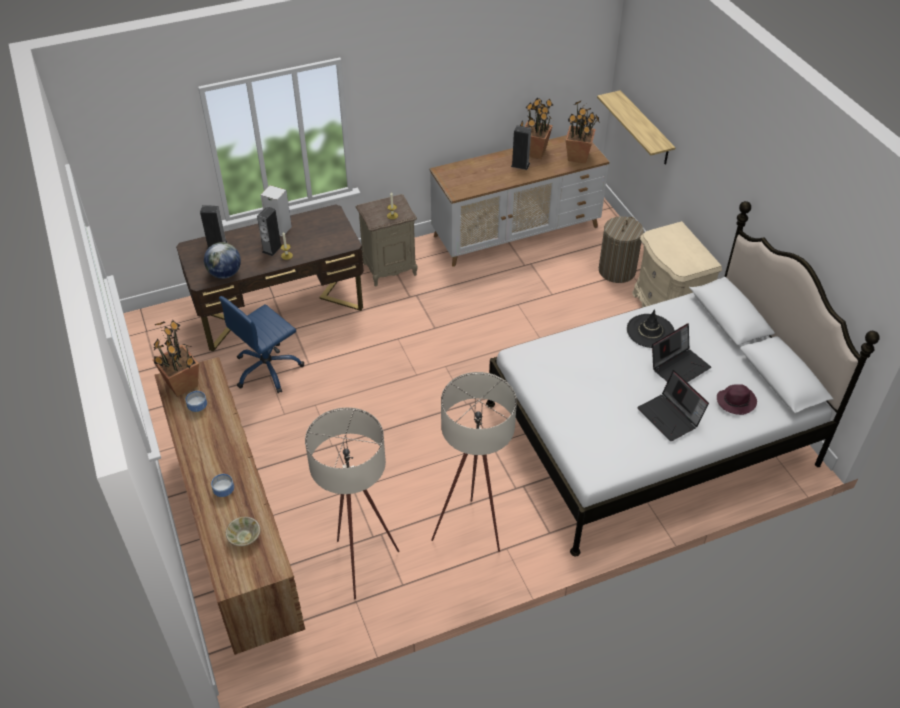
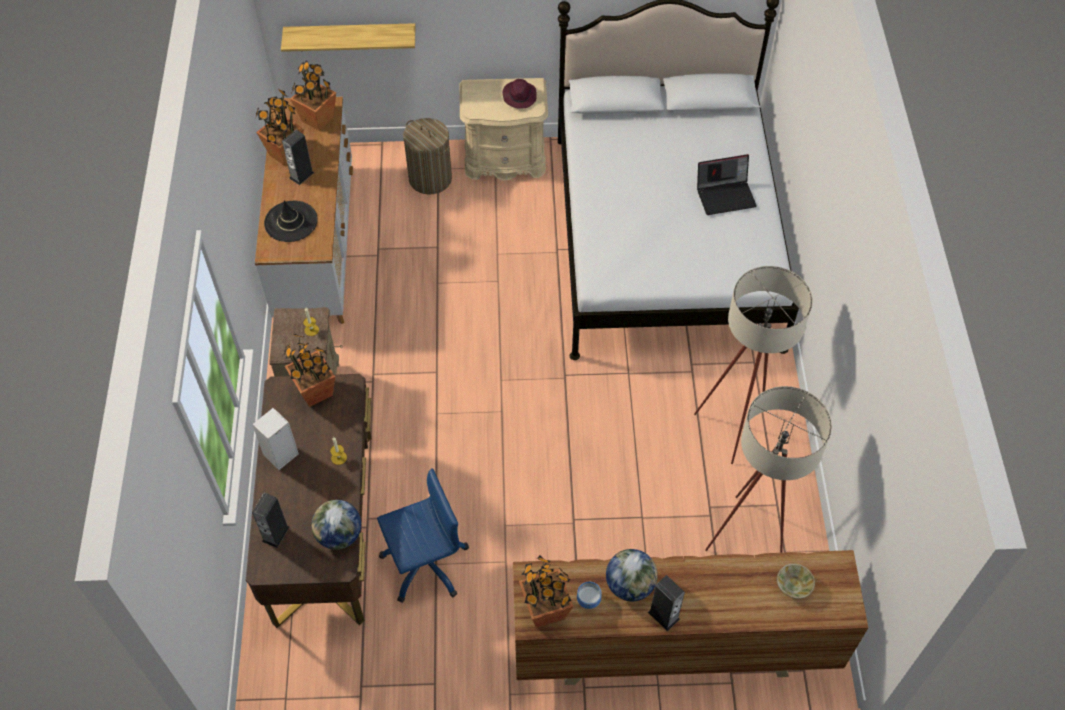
camera: 70 degrees left, 10 degrees up
bowl [211,474,234,497] -> none
blue office chair [219,296,304,393] -> blue office chair turned 90 degrees counterclockwise [377,468,469,603]
speaker [257,206,282,256] -> speaker moved to [648,575,685,631]
black hat [627,309,675,348] -> black hat moved to [264,200,318,242]
laptop [652,323,711,382] -> none
purple hat [717,384,757,415] -> purple hat moved to [502,79,537,109]
none -> potted plant [283,334,335,407]
none -> globe [606,549,658,601]

